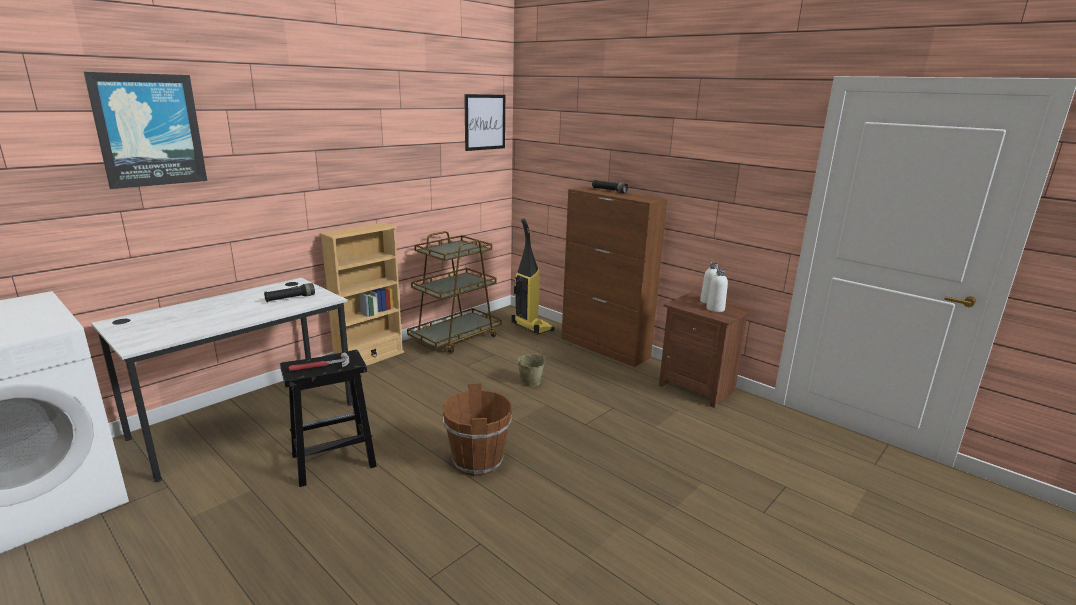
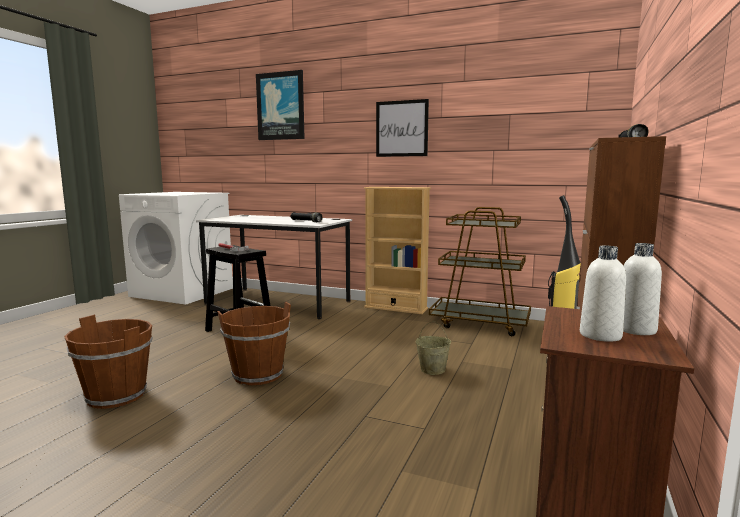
camera: 70 degrees right, 10 degrees down
picture [464,94,505,151] -> picture moved to [376,99,429,157]
none -> brown bucket [64,315,153,409]

